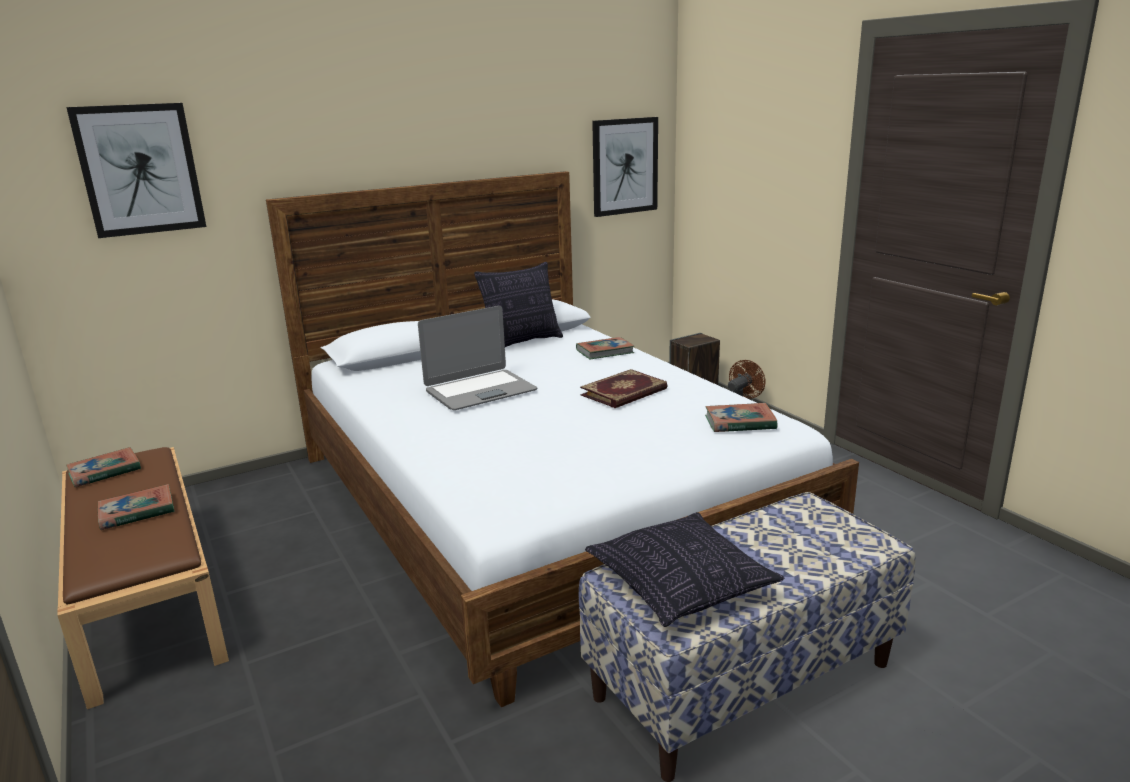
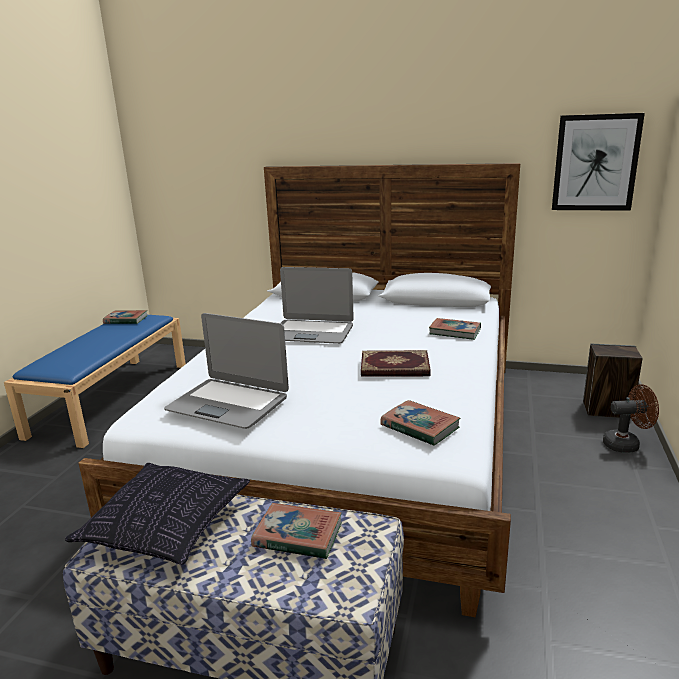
camera: 45 degrees right, 0 degrees up
brown bench [57,447,229,709] -> blue bench [4,315,186,448]
picture [66,103,206,238] -> none
book [98,484,174,530] -> book moved to [251,503,342,559]
pillow [474,262,563,347] -> none
none -> laptop [164,313,289,429]

